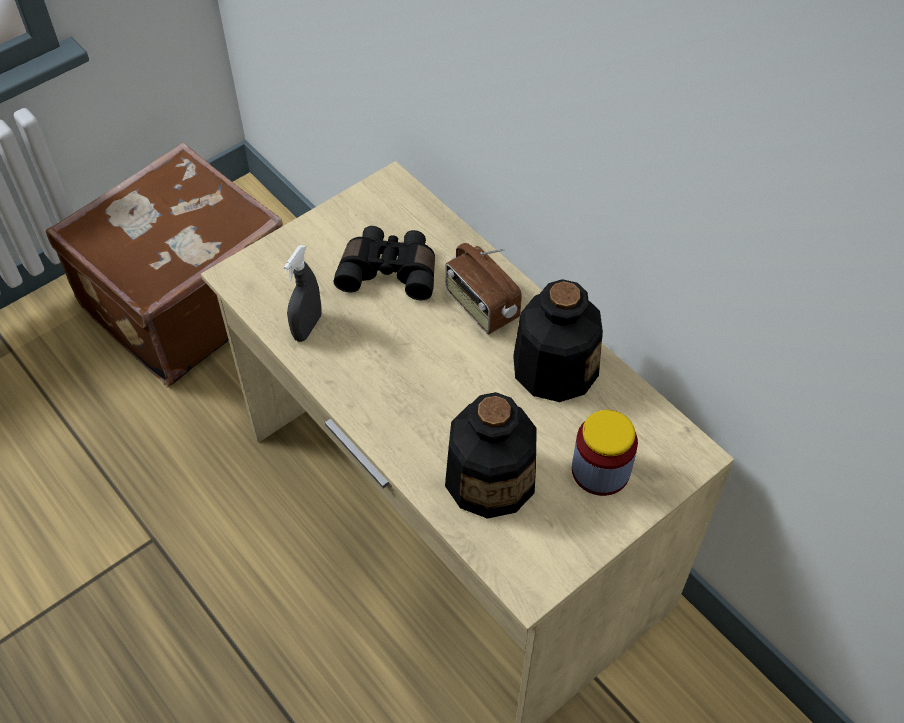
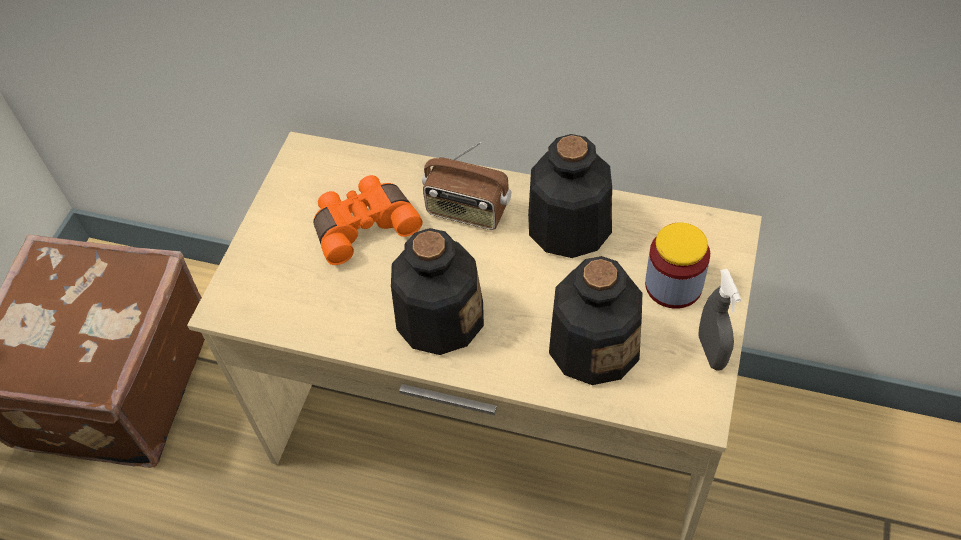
camera: 30 degrees left, 0 degrees up
grey spray bottle [284,245,322,342] -> grey spray bottle moved to [698,269,741,371]
black binoculars [334,226,435,300] -> orange binoculars [314,175,423,265]
none -> bottle [391,228,484,355]

